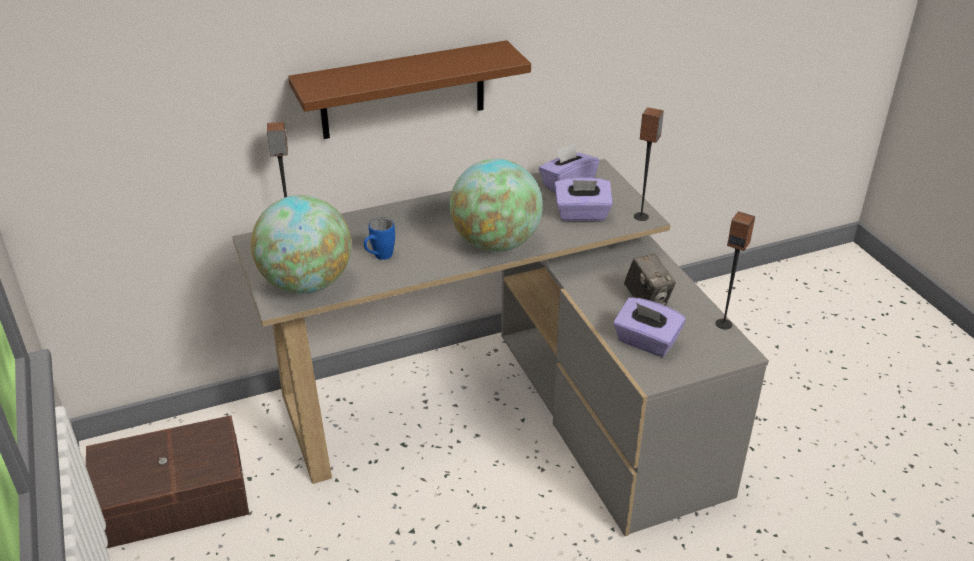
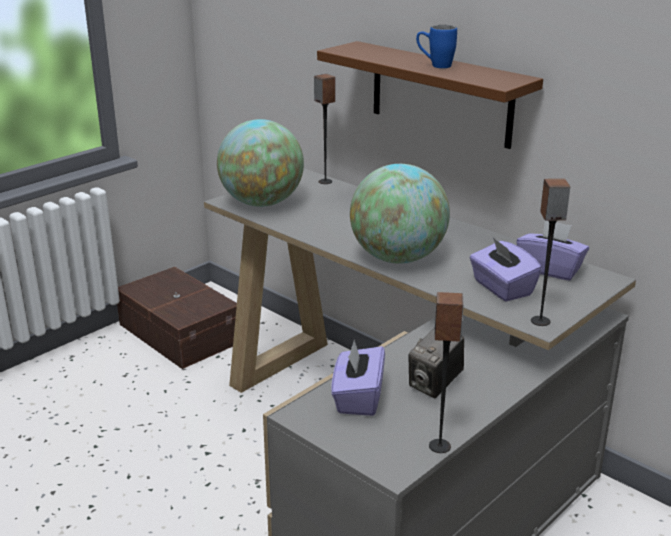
camera: 65 degrees right, 10 degrees down
blue mug [364,217,395,260] -> blue mug moved to [416,25,457,68]

